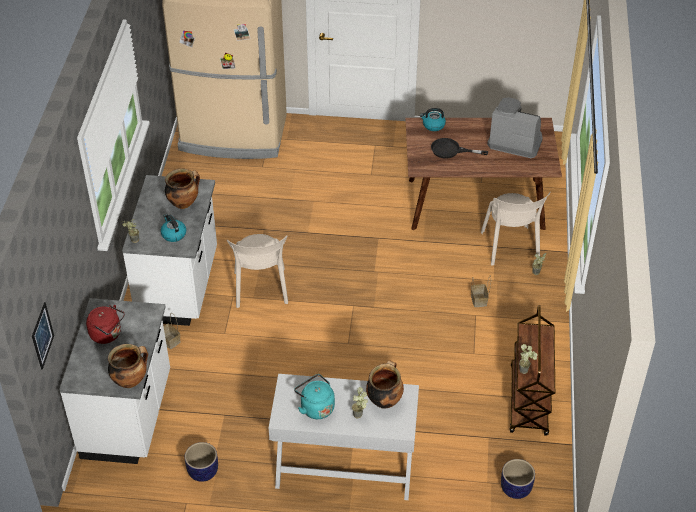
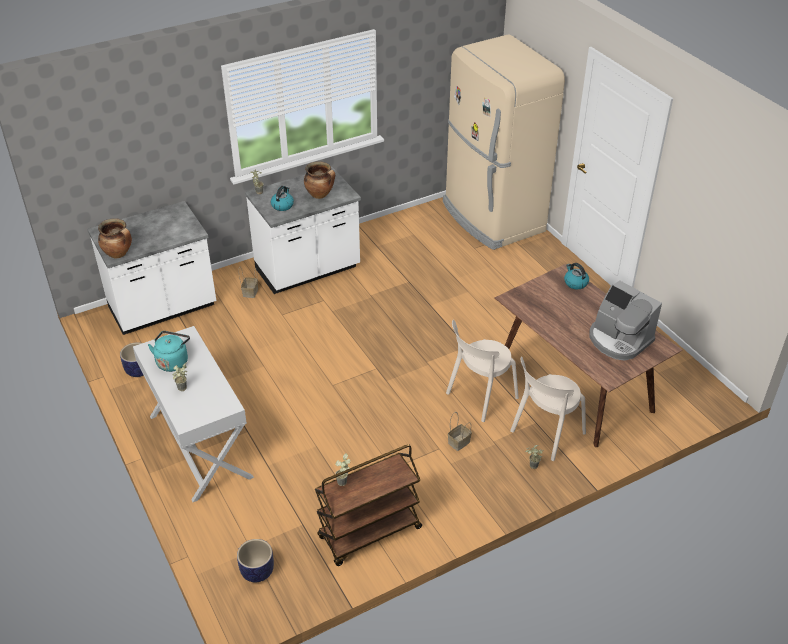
camera: 55 degrees right, 5 degrees down
picture [32,302,54,370] -> none
red kettle [86,305,125,344] -> none
beige chair [227,234,288,308] -> beige chair moved to [446,320,519,422]
cooking pot [366,360,404,409] -> none
black frying pan [431,138,488,158] -> none
coffee machine [487,98,543,158] -> coffee machine turned 150 degrees clockwise [589,280,662,361]

